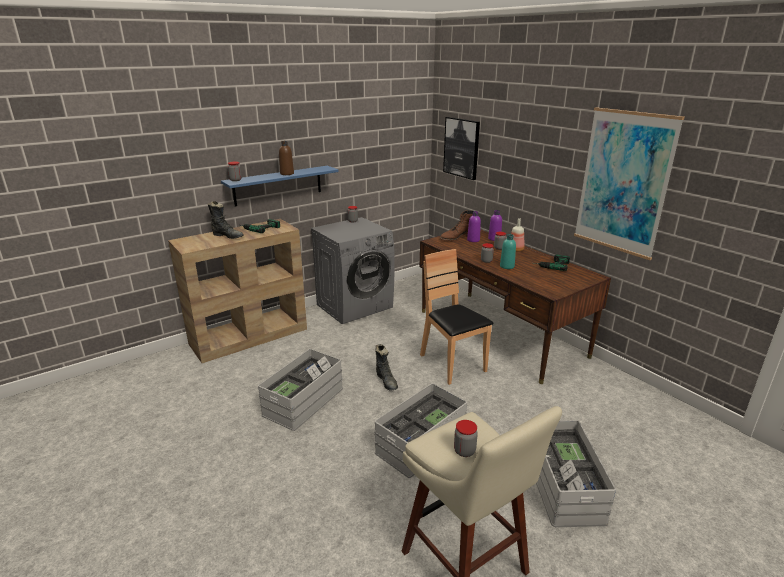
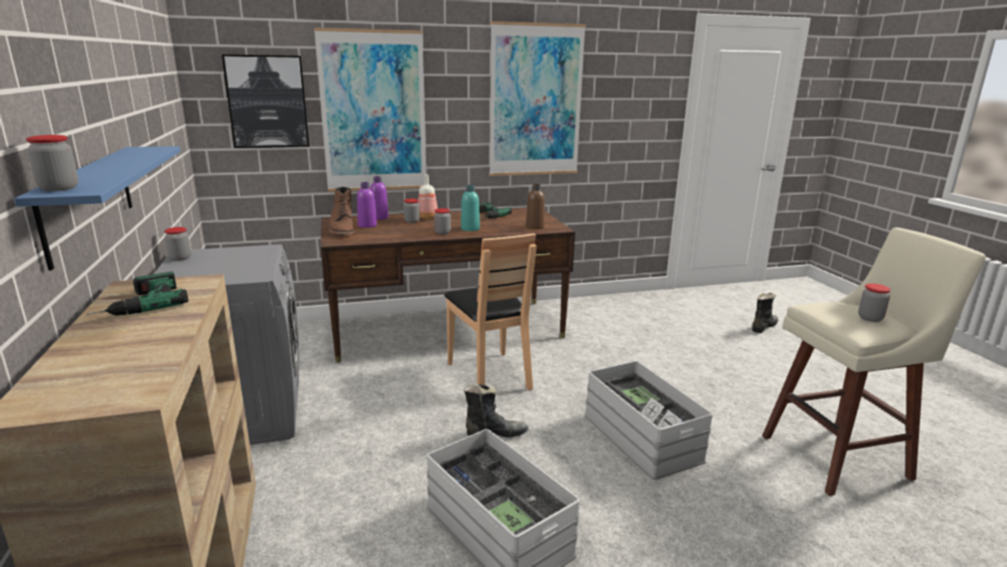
camera: 70 degrees left, 5 degrees down
black boot [208,201,244,239] -> black boot moved to [752,293,778,333]
brown bottle [279,141,294,175] -> brown bottle moved to [526,184,545,229]
brown chair [420,249,493,385] -> brown chair turned 105 degrees counterclockwise [444,233,537,391]
grey storage box [536,420,616,527] -> none
none -> picture [314,27,426,192]

